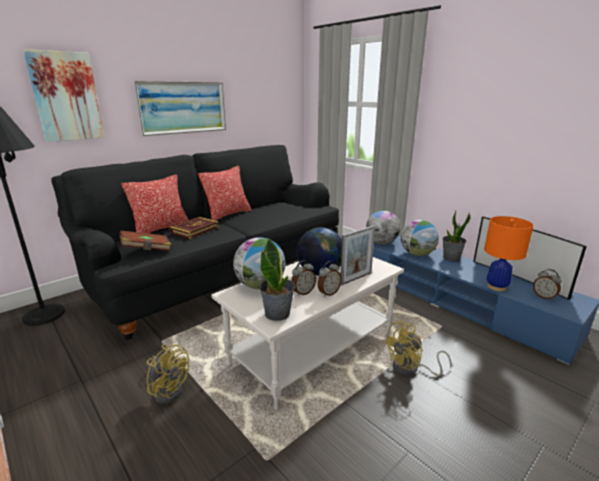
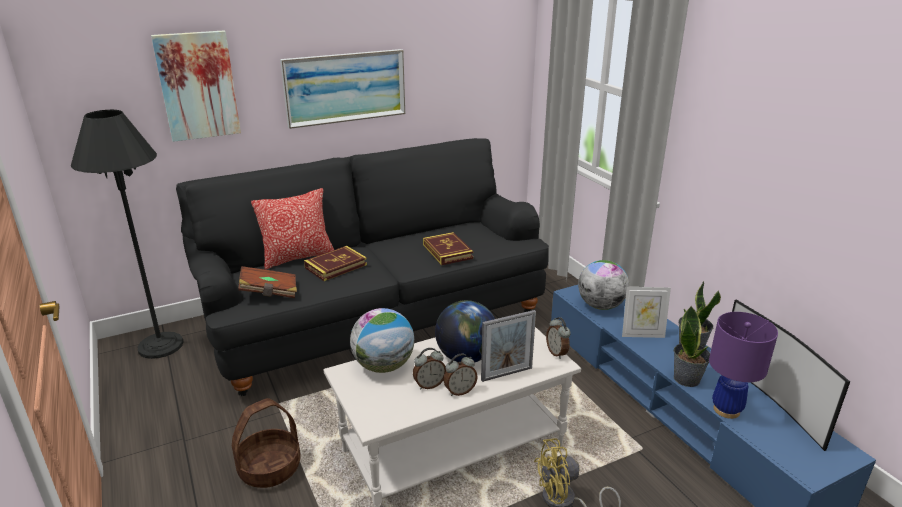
camera: 15 degrees right, 5 degrees up
yellow fan [147,344,189,404] -> basket [232,398,300,488]
pillow [198,166,251,221] -> none
potted plant [259,239,295,321] -> potted plant moved to [674,305,710,387]
globe [401,220,439,256] -> picture frame [622,287,671,338]
orange table lamp [484,216,534,291] -> purple table lamp [709,312,778,419]
alarm clock [533,269,562,301] -> alarm clock moved to [546,317,571,359]
none -> book [423,232,473,265]

